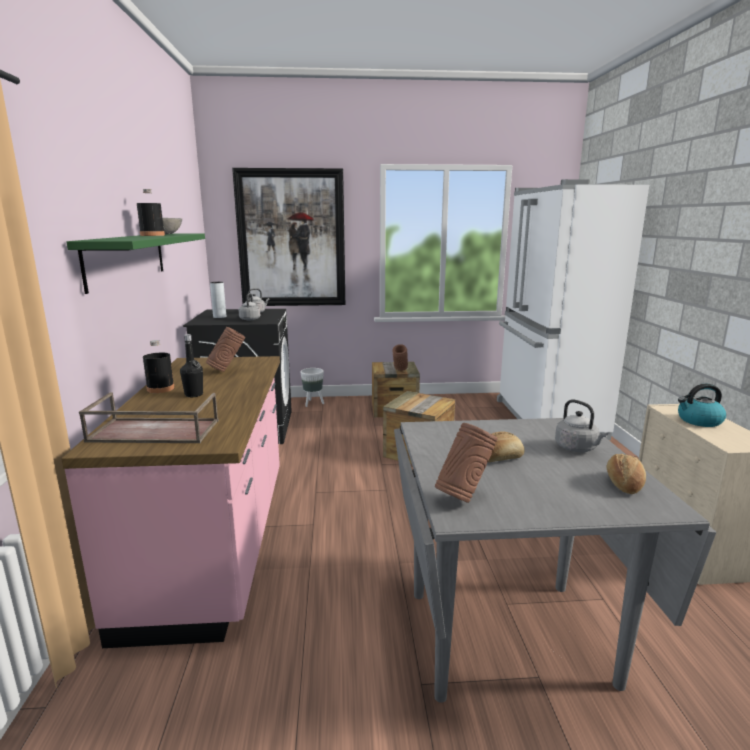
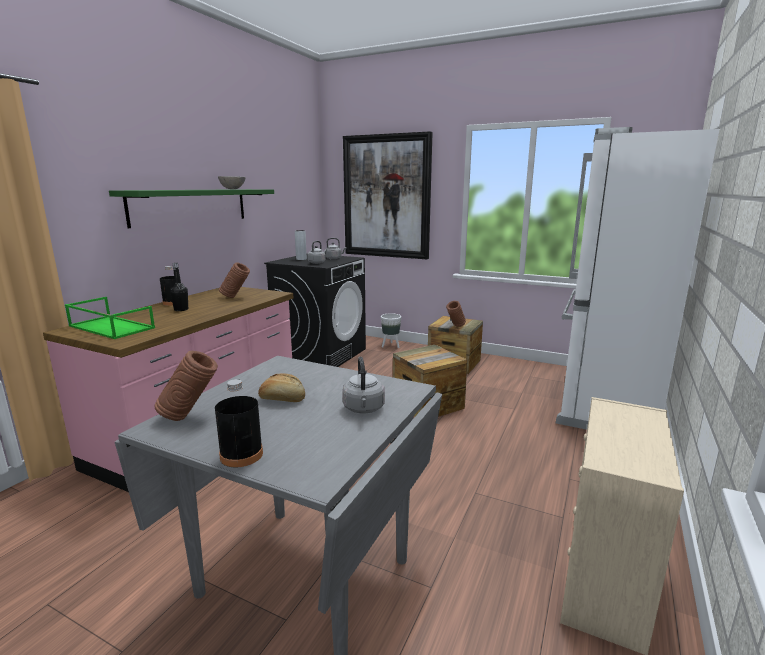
camera: 30 degrees right, 0 degrees up
brown tray [79,392,219,443] -> green tray [65,297,155,339]
black bottle [137,189,165,236] -> black bottle moved to [215,379,263,467]
bread [606,454,646,494] -> none
kettle [678,384,726,427] -> none

